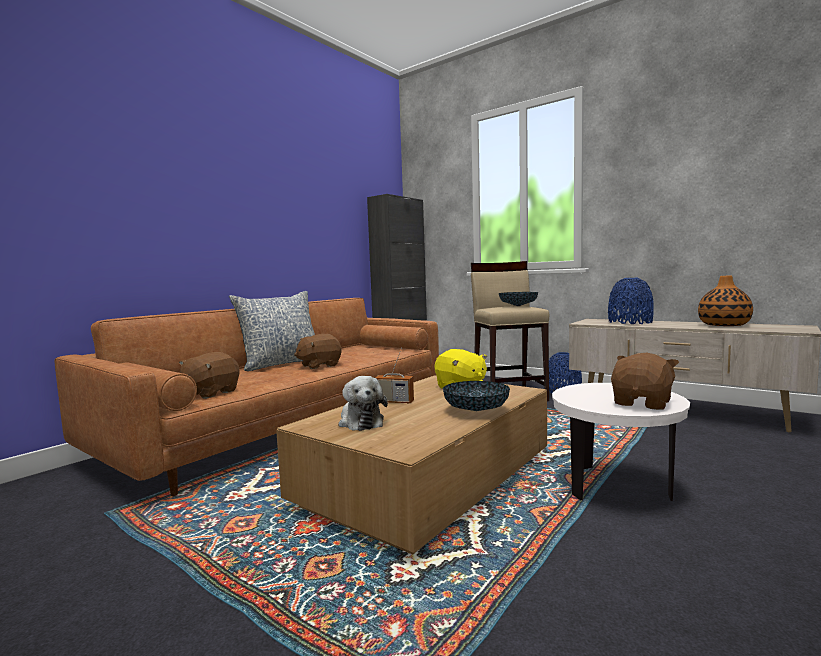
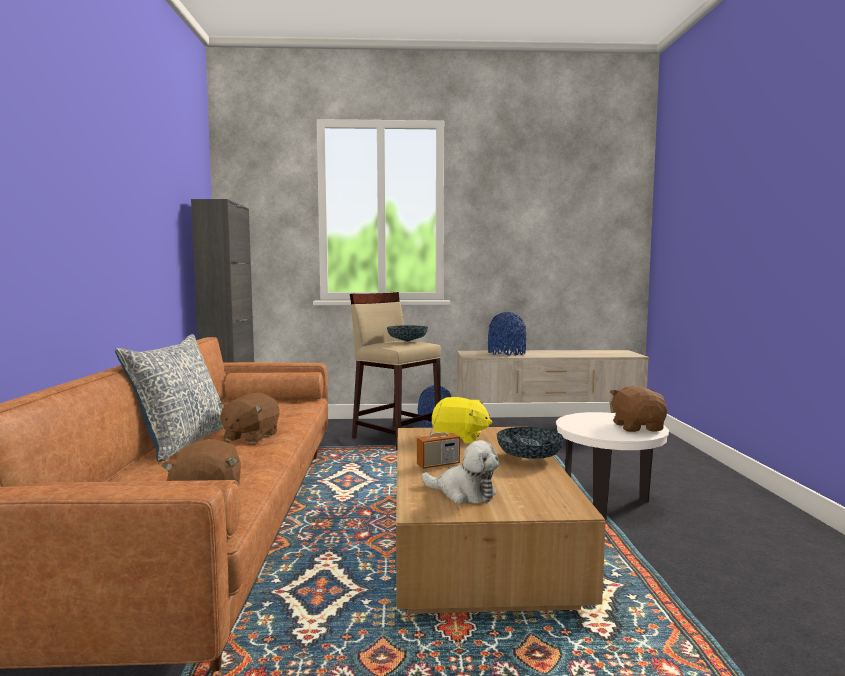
camera: 40 degrees left, 0 degrees up
vase [698,276,753,326] -> none

